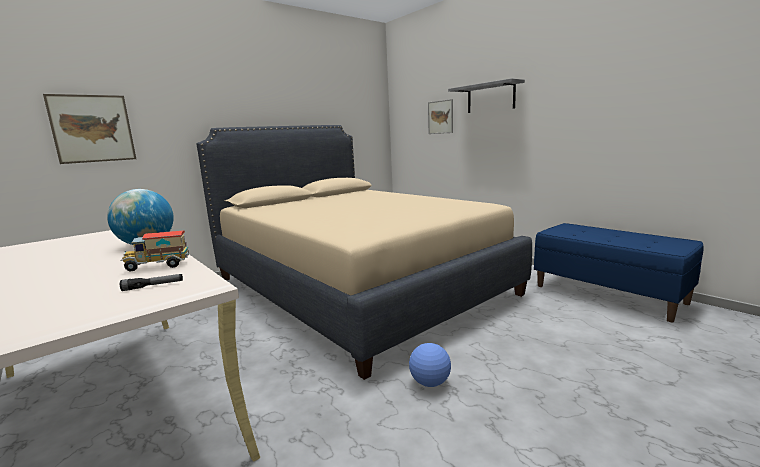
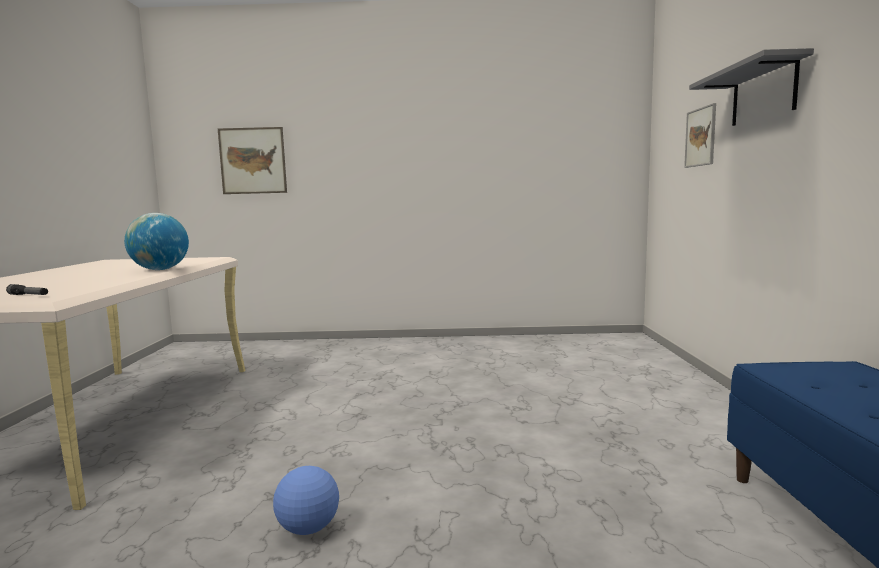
camera: 40 degrees right, 5 degrees down
toy truck [120,230,189,271] -> none
beige bed [197,125,532,380] -> none

